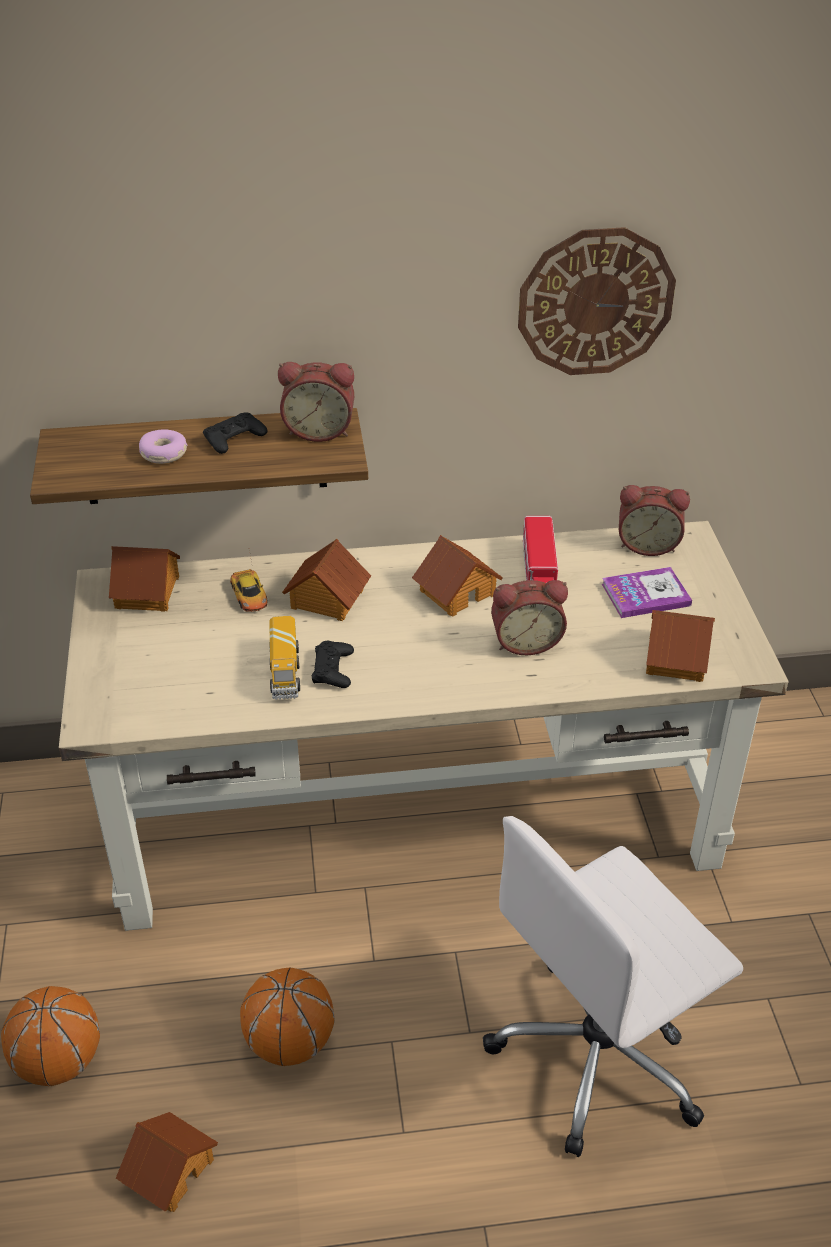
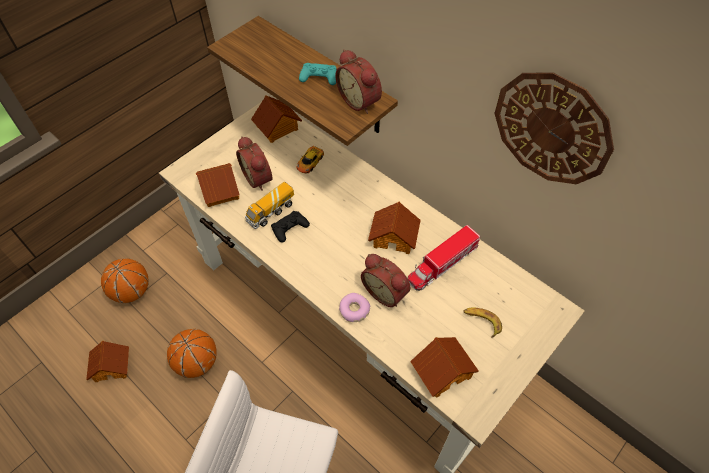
camera: 50 degrees right, 15 degrees up
donut [139,429,187,464] -> donut moved to [339,293,370,322]
black game controller [203,413,268,454] -> turquoise game controller [299,63,337,85]
toy house [282,539,371,621] -> toy house moved to [196,163,239,207]
book [602,567,692,618] -> banana [463,308,502,337]
alarm clock [619,485,690,556] -> alarm clock moved to [236,136,272,191]

